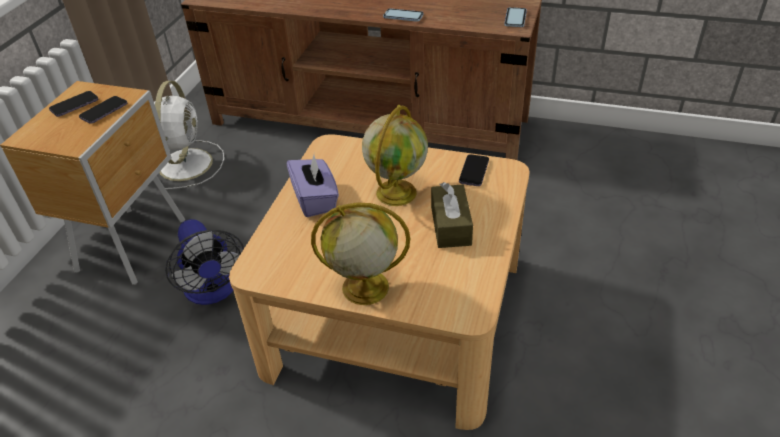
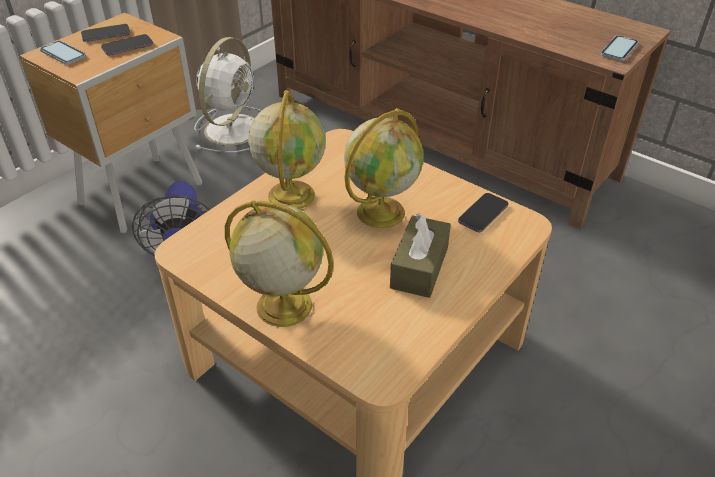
camera: 20 degrees right, 0 degrees up
purple tissue box [287,155,339,217] -> globe [248,90,326,209]
phone [383,8,424,22] -> phone moved to [40,41,86,65]

